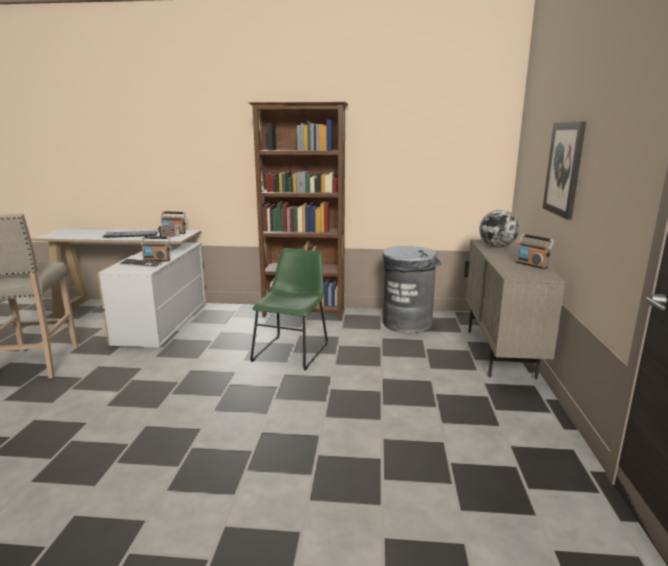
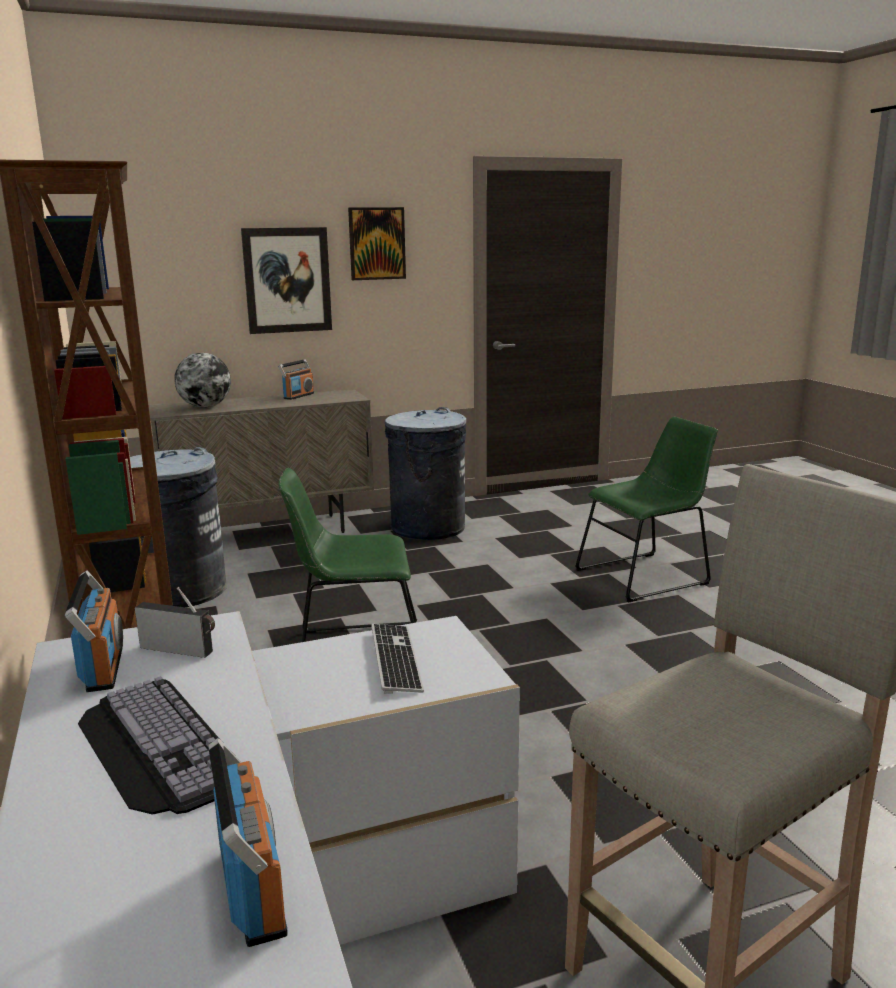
camera: 115 degrees left, 0 degrees up
radio [141,236,171,262] -> radio moved to [208,738,287,947]
none -> picture [348,207,406,280]
none -> grey trash can [385,407,466,540]
none -> green chair [575,417,718,603]

